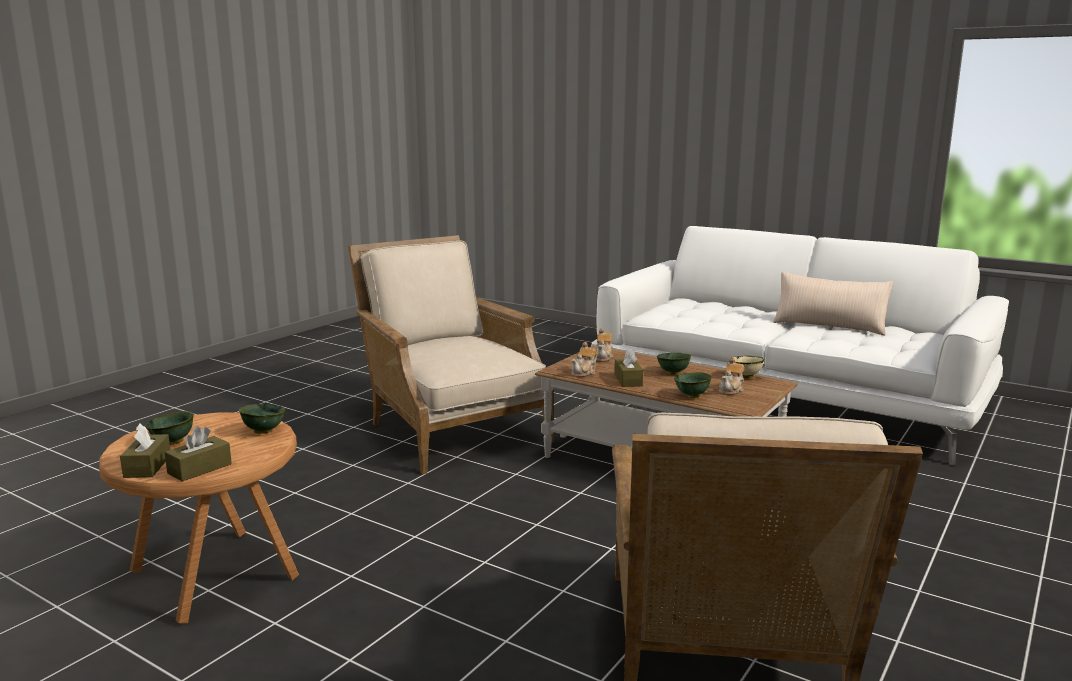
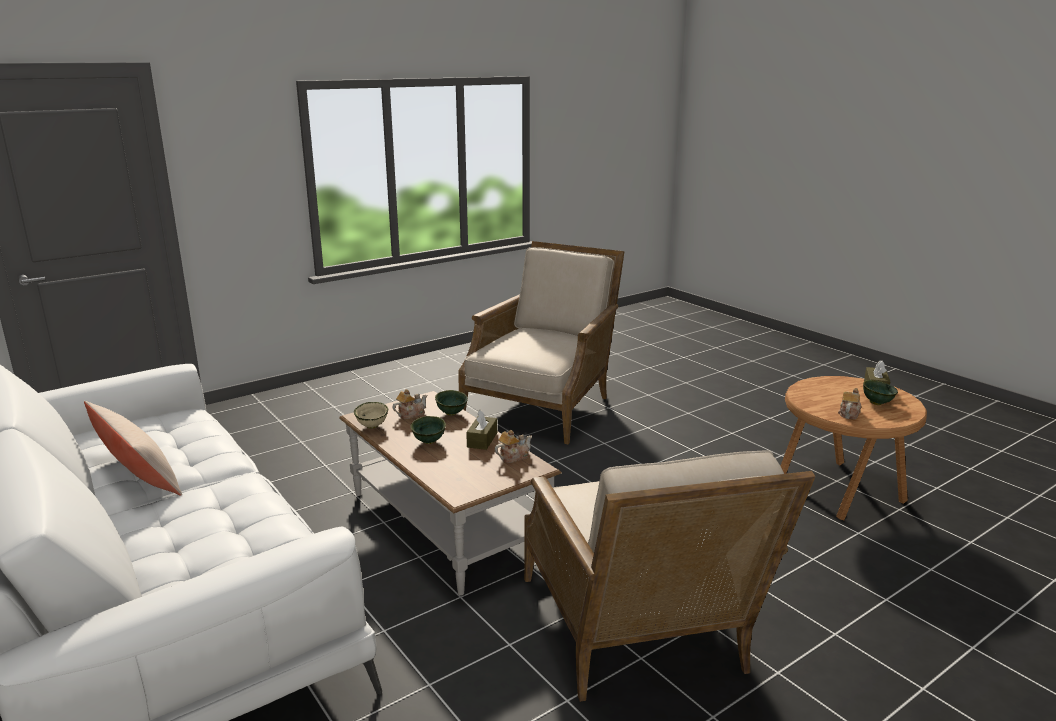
camera: 160 degrees left, 5 degrees up
brown tissue box [165,426,232,482] -> none
green bowl [239,404,286,434] -> none
teapot [595,328,614,362] -> teapot moved to [838,388,861,420]

